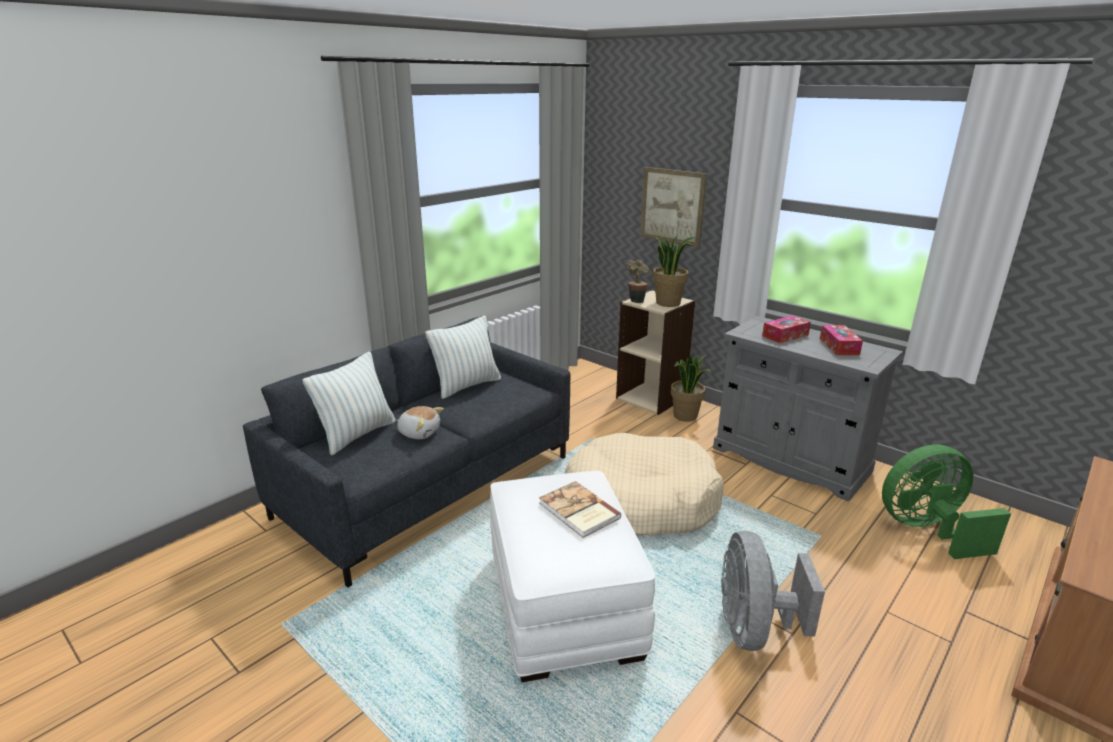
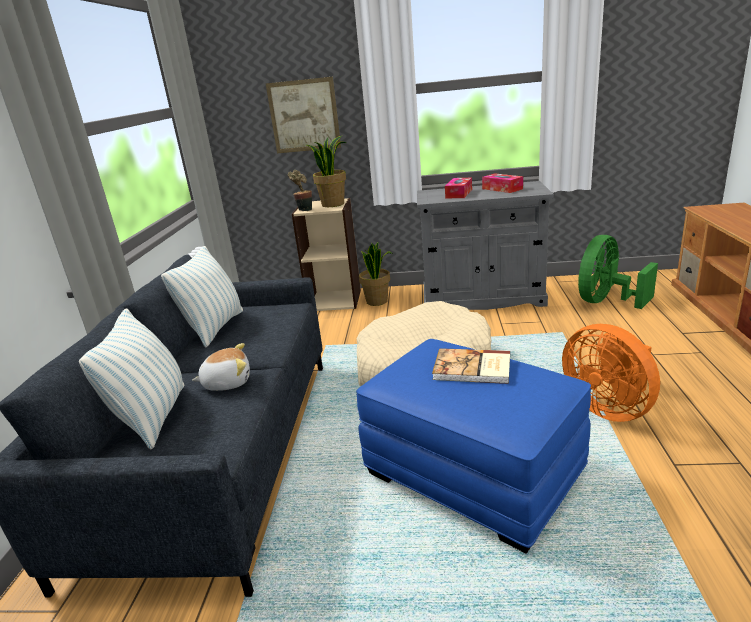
camera: 35 degrees left, 0 degrees up
white ottoman [490,471,655,682] -> blue ottoman [356,339,591,554]
grey fan [721,531,825,651] -> orange fan [562,324,660,422]

